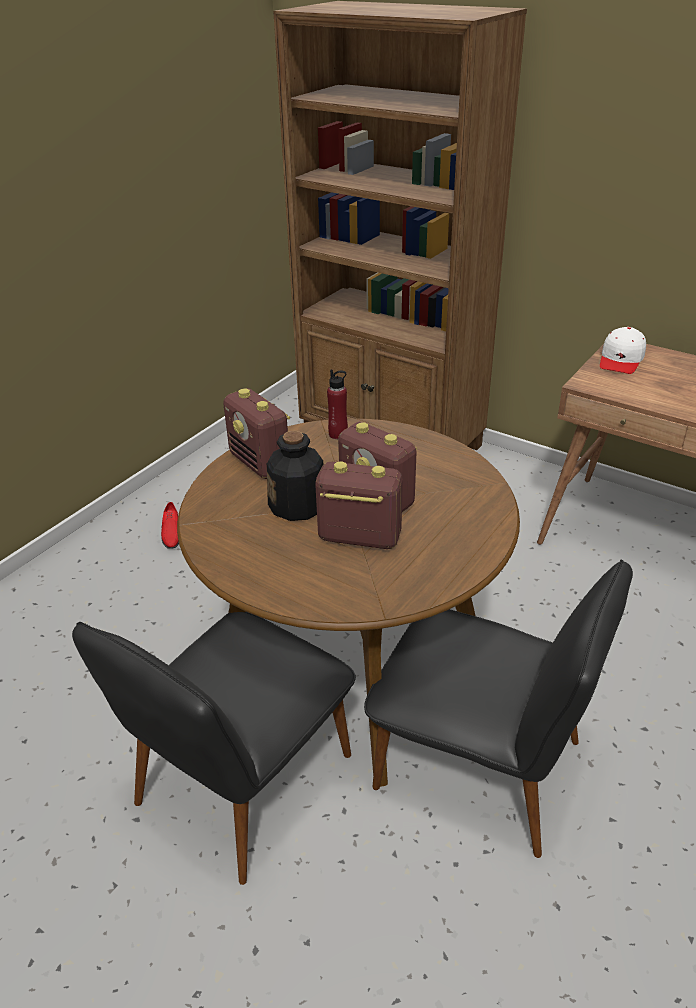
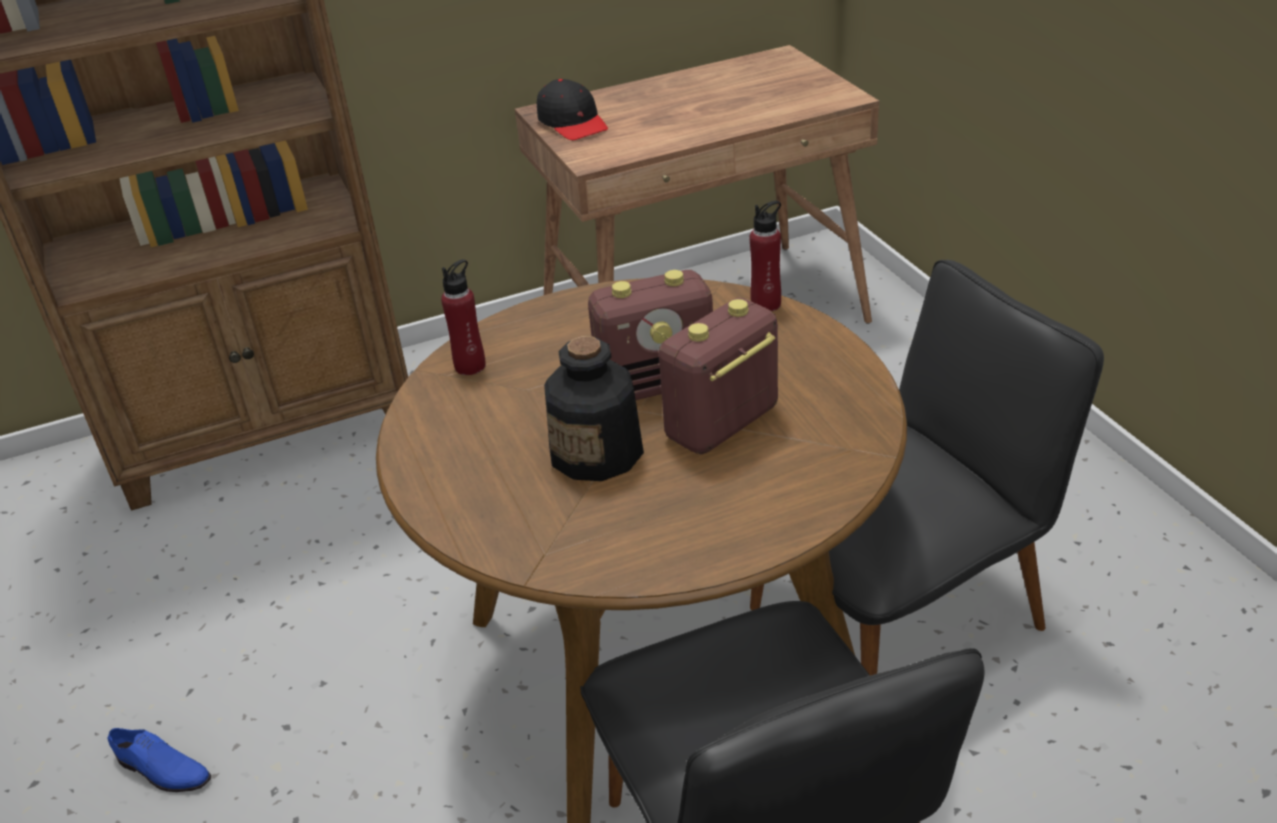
camera: 55 degrees left, 0 degrees up
red shoe [161,502,179,549] -> blue shoe [107,728,211,792]
radio [223,388,290,479] -> none
white cap [600,327,646,374] -> black cap [537,79,608,140]
none -> red bottle [750,201,781,311]

